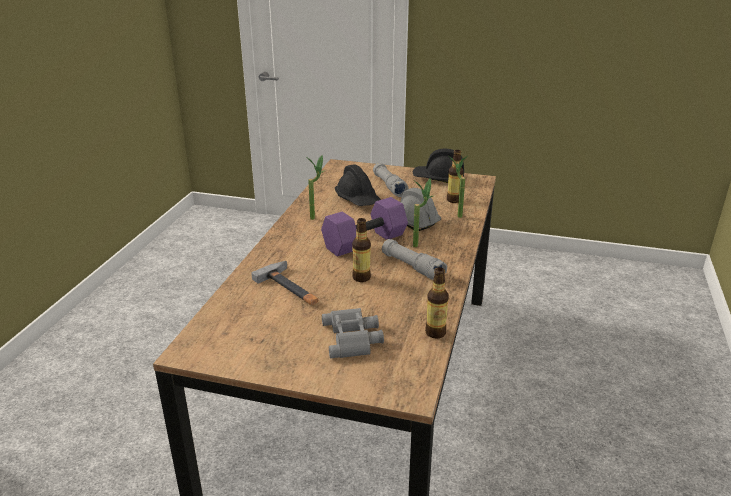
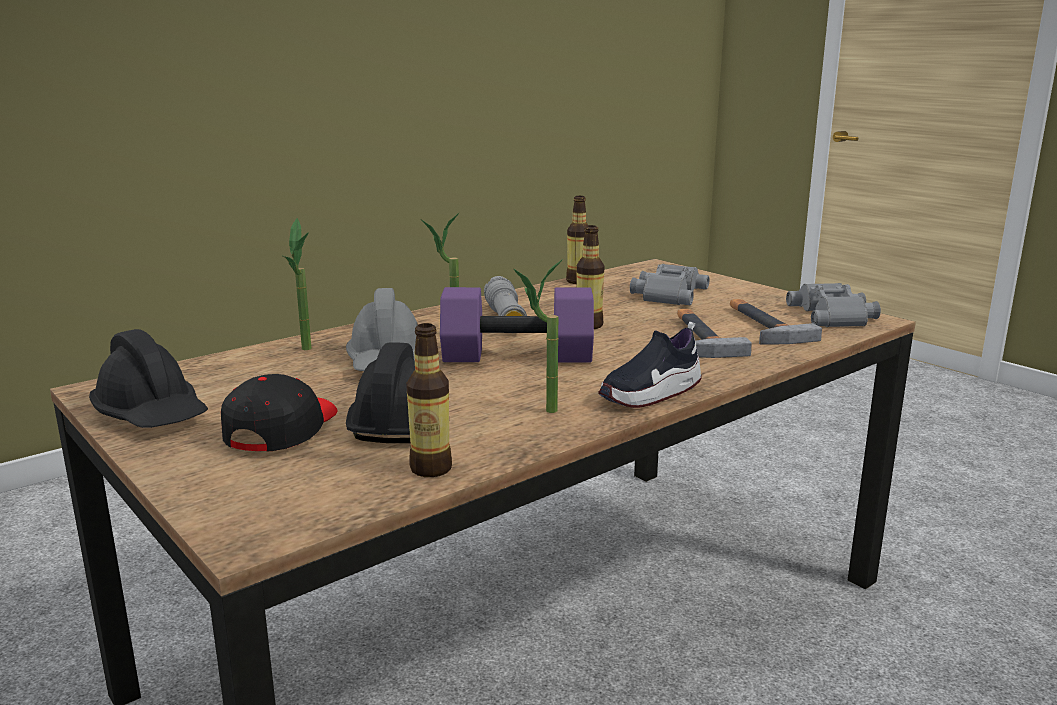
camera: 145 degrees left, 10 degrees down
grey flashlight [373,163,408,197] -> black cap [221,374,338,452]
bottle [447,150,463,203] -> bottle moved to [406,323,452,477]
none -> shoe [598,322,702,408]
none -> hammer [730,299,822,344]
none -> grey binoculars [786,283,881,327]

